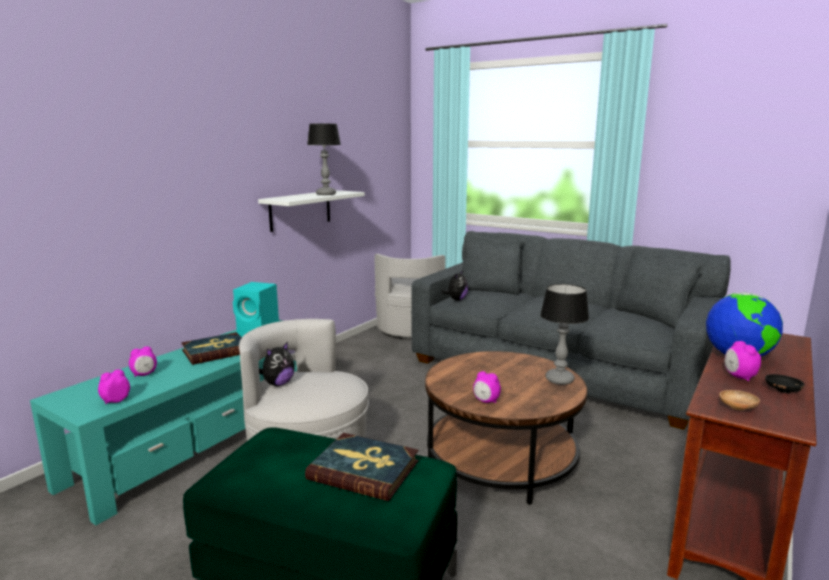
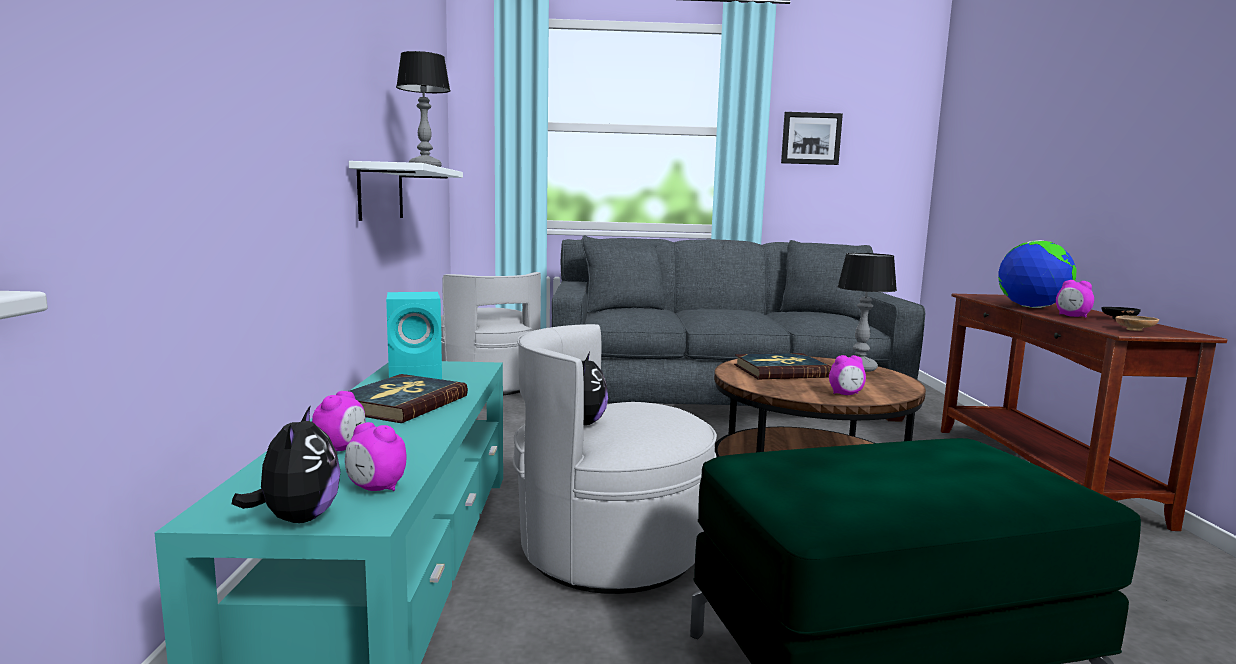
camera: 35 degrees left, 5 degrees down
alarm clock [98,370,130,404] -> alarm clock turned 75 degrees counterclockwise [345,422,406,491]
book [305,433,419,501] -> book moved to [734,353,831,379]
plush toy [442,270,468,300] -> plush toy moved to [232,406,340,523]
none -> picture [781,112,843,165]

